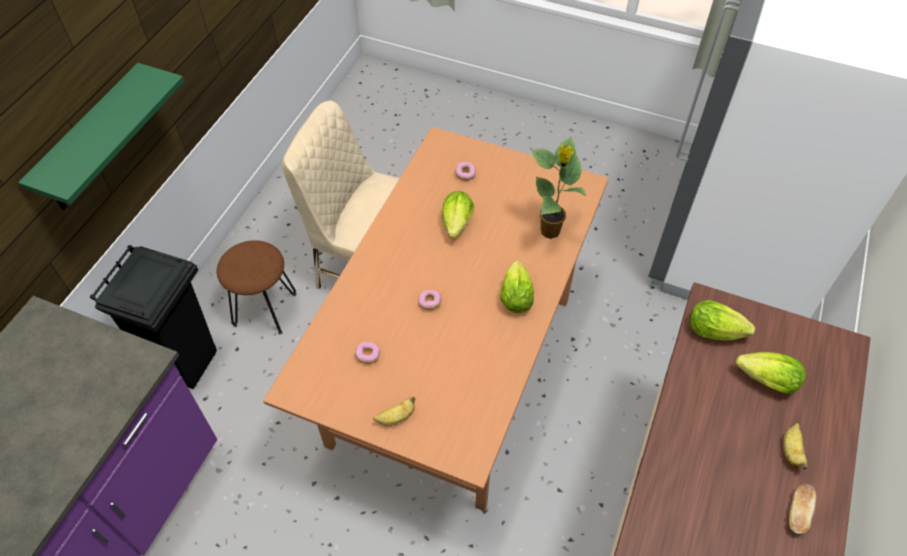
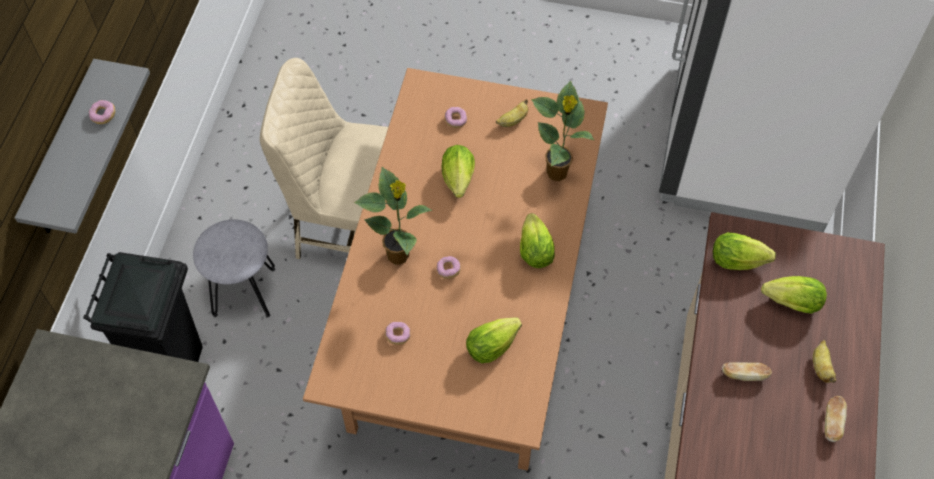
camera: 10 degrees left, 5 degrees up
green shelf [18,63,184,210] -> grey shelf [15,59,150,234]
brown stool [217,240,296,334] -> grey stool [193,219,275,318]
banana [373,397,415,426] -> banana moved to [496,99,528,127]
none -> donut [89,100,115,124]
none -> potted plant [354,167,432,265]
none -> lettuce [466,317,522,363]
none -> bread [722,362,772,381]

